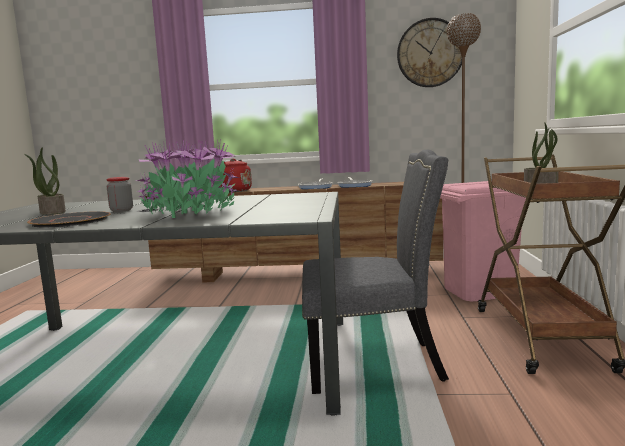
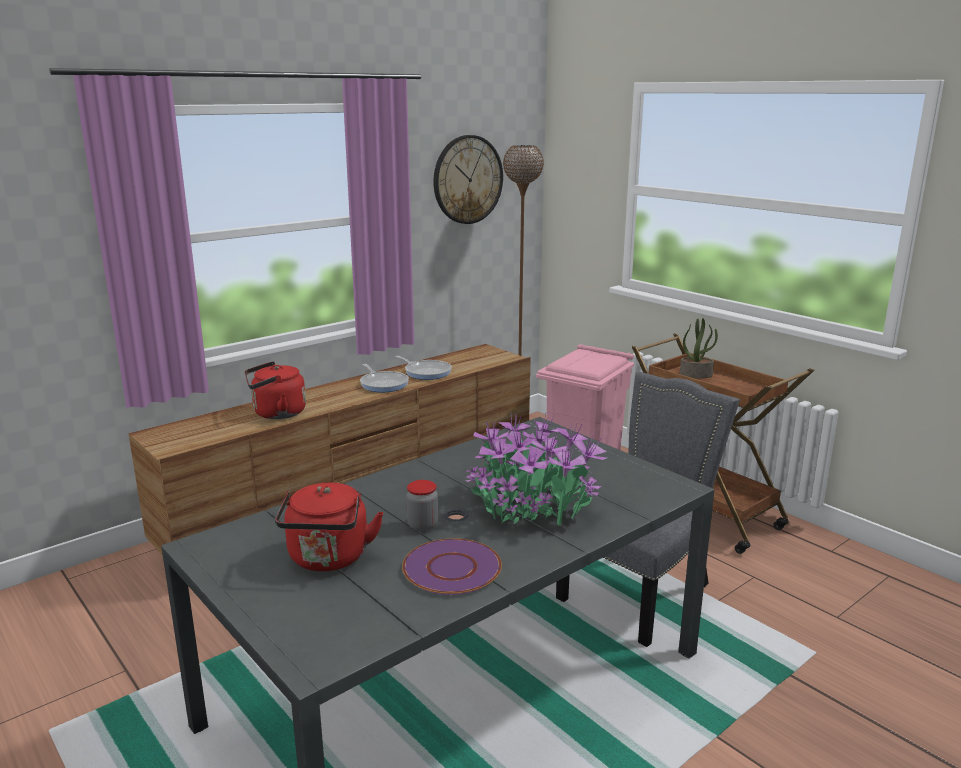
camera: 45 degrees left, 10 degrees up
potted plant [24,147,66,215] -> red kettle [275,483,384,571]
black plate [27,211,111,227] -> purple plate [402,538,502,595]

